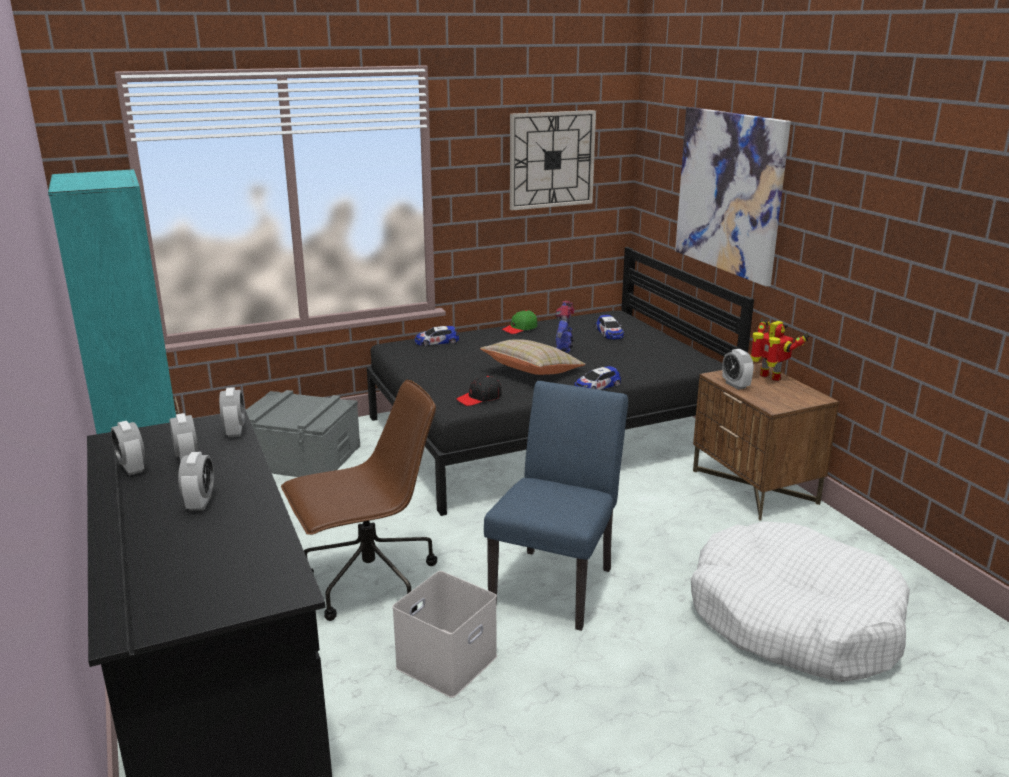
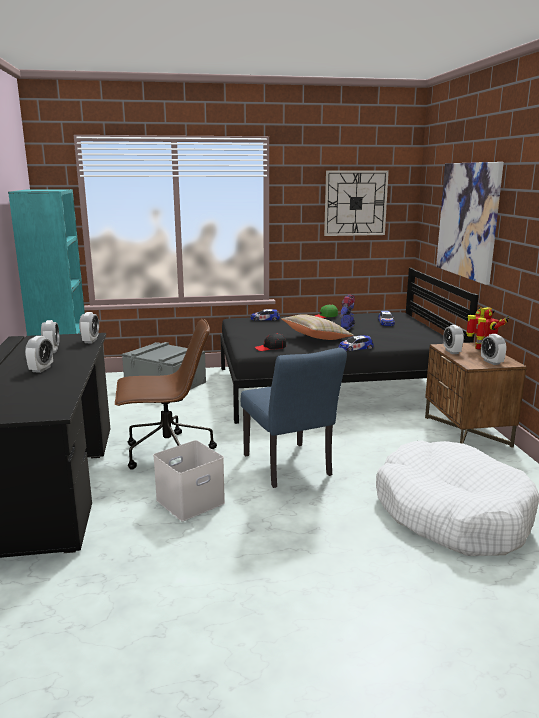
camera: 15 degrees right, 5 degrees down
alarm clock [111,421,145,476] -> alarm clock moved to [481,334,506,365]
blue chair [484,381,628,631] -> blue chair turned 120 degrees clockwise [241,348,347,488]

